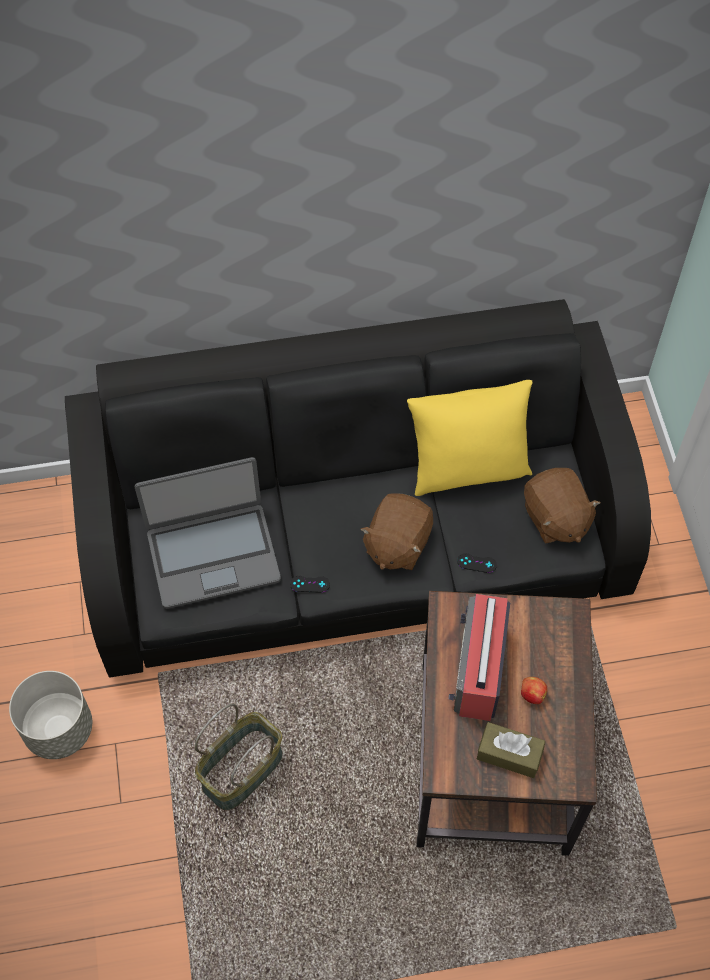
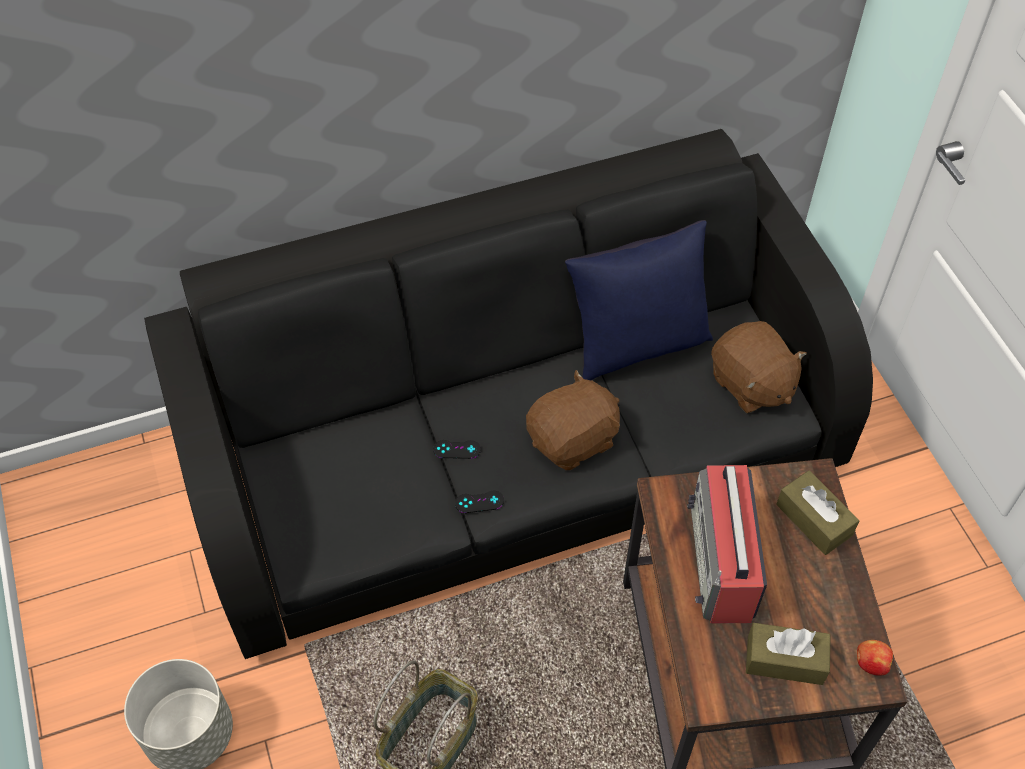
camera: 10 degrees left, 5 degrees down
laptop [135,457,281,609] -> none
brown plush toy [360,493,433,570] -> brown plush toy turned 135 degrees counterclockwise [526,370,620,470]
yellow pillow [407,380,533,496] -> blue pillow [565,220,713,381]
black game controller [457,553,497,573] -> black game controller moved to [433,440,481,459]
apple [521,677,548,704] -> apple moved to [857,640,893,676]
none -> brown tissue box [777,470,859,555]

